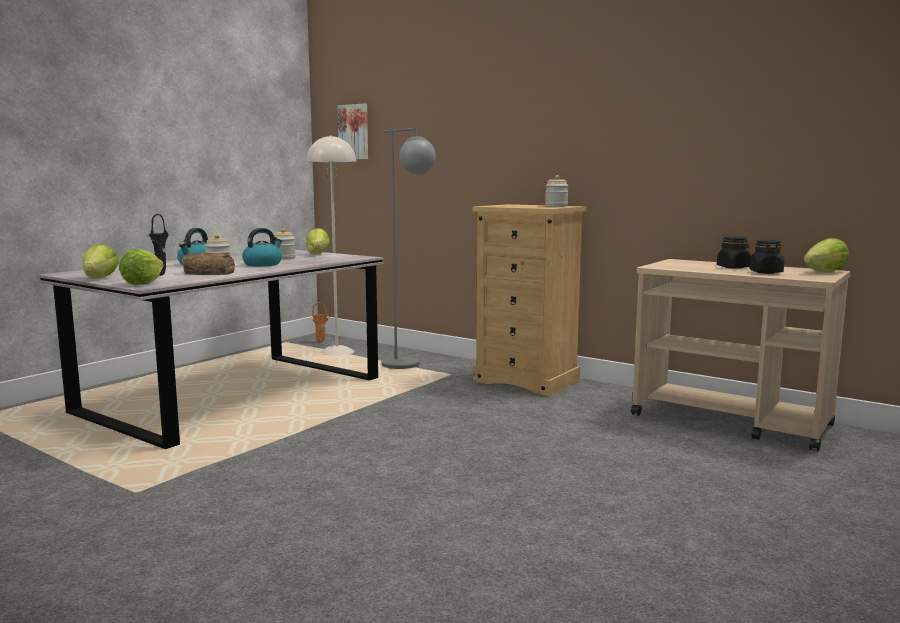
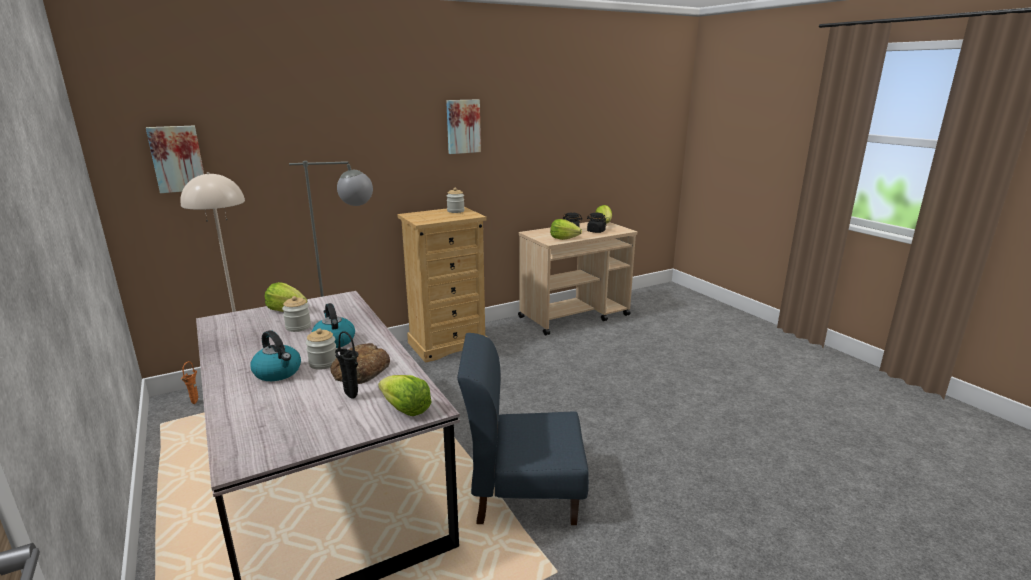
camera: 65 degrees left, 10 degrees up
lettuce [83,245,119,279] -> lettuce moved to [550,219,582,240]
none -> picture [446,99,481,154]
none -> blue chair [457,333,589,525]

